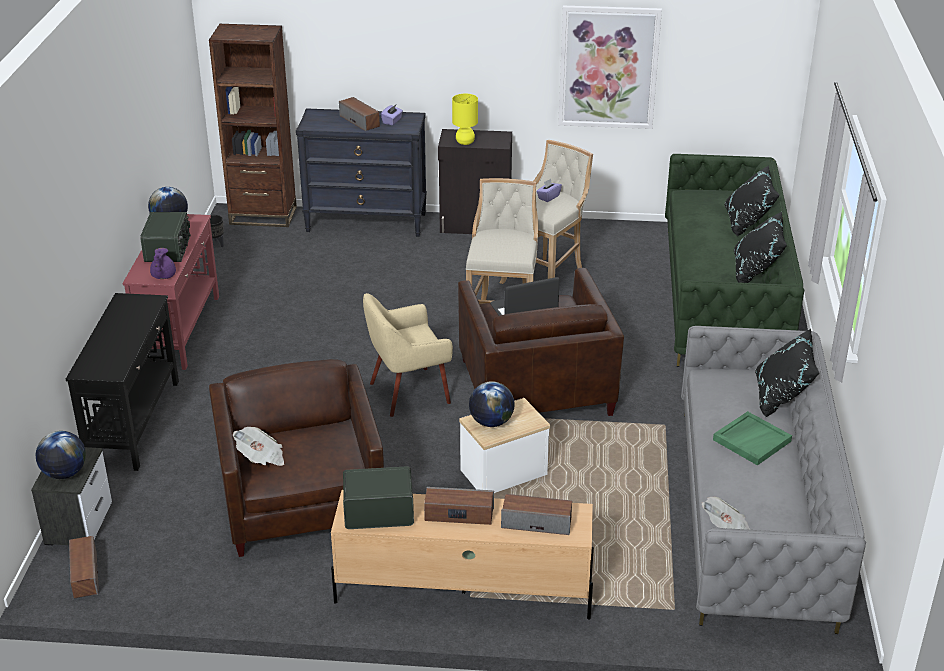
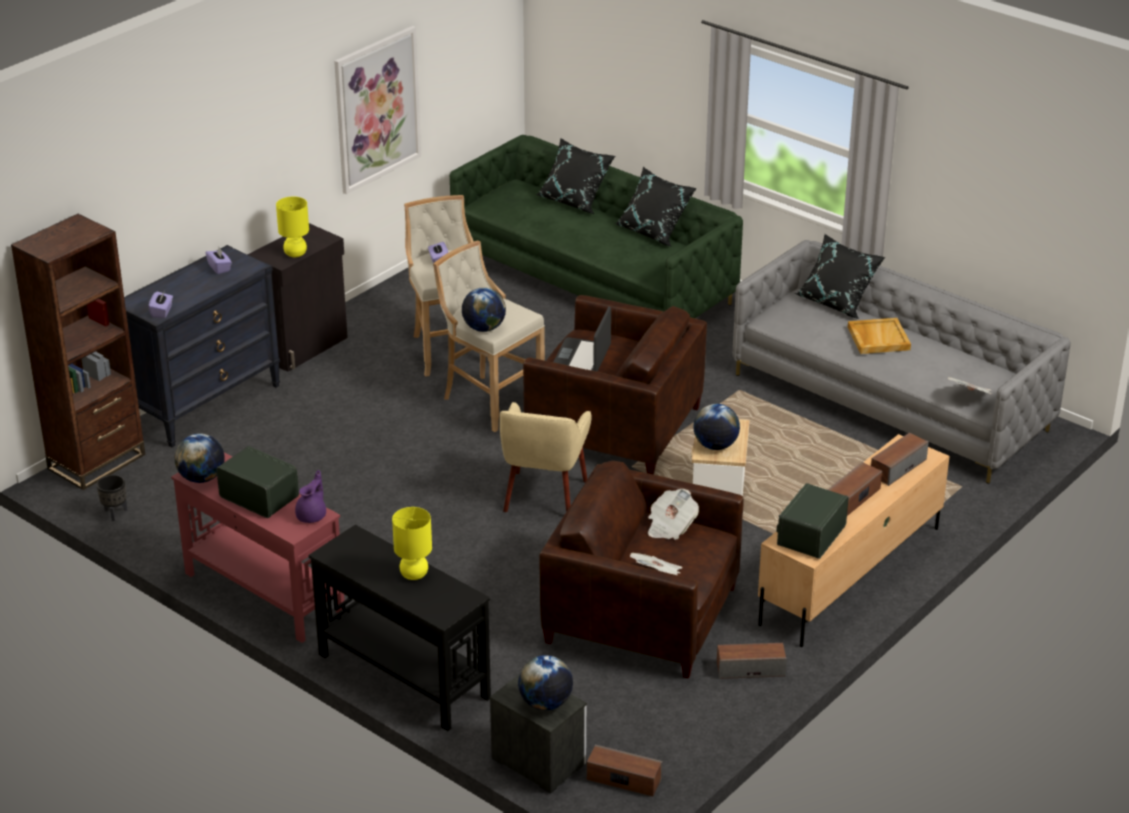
camera: 55 degrees left, 0 degrees up
purple teapot [150,248,176,279] -> purple teapot turned 105 degrees counterclockwise [295,470,326,523]
speaker [339,97,380,131] -> speaker moved to [717,643,787,679]
green tray [713,411,792,465] -> beige tray [848,318,911,354]
none -> purple tissue box [148,292,173,318]
none -> yellow table lamp [392,507,432,580]
none -> globe [462,287,506,332]
none -> newspaper [648,489,699,540]

